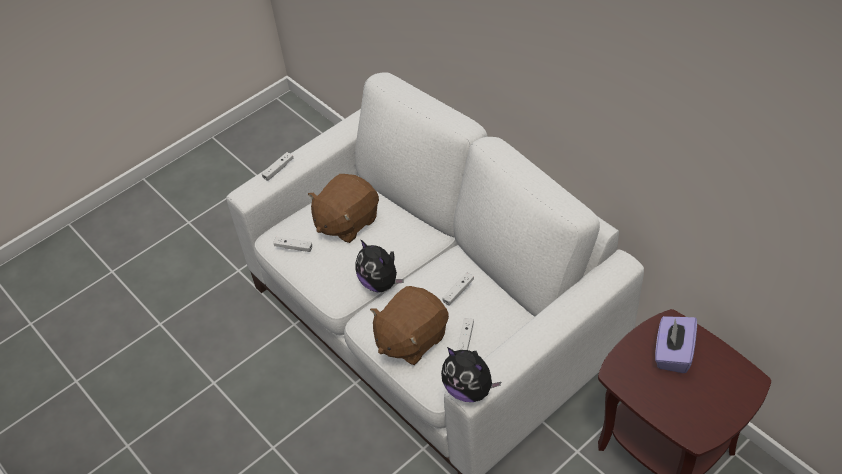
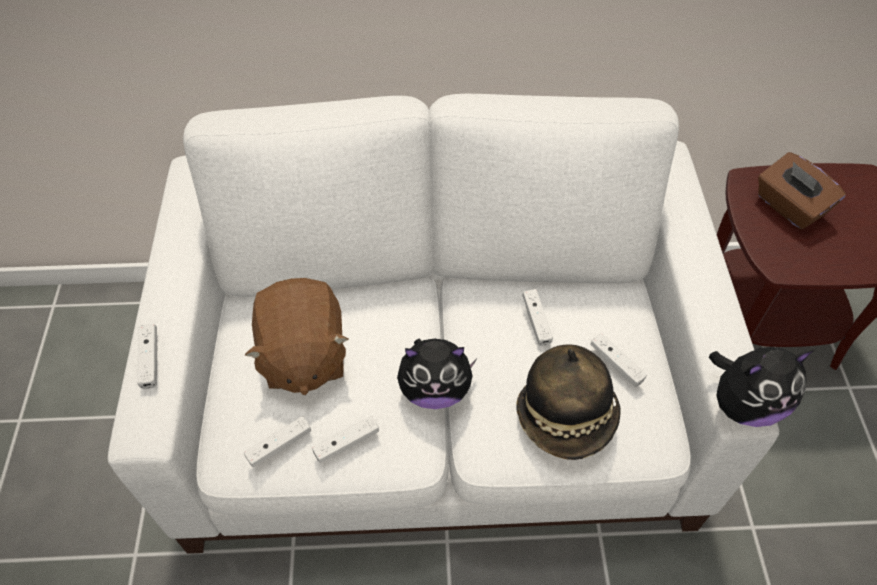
camera: 55 degrees left, 5 degrees up
brown plush toy [370,286,449,365] -> hat [516,344,621,460]
purple tissue box [655,316,697,373] -> brown tissue box [758,152,846,229]
none -> white game controller [312,416,379,463]

